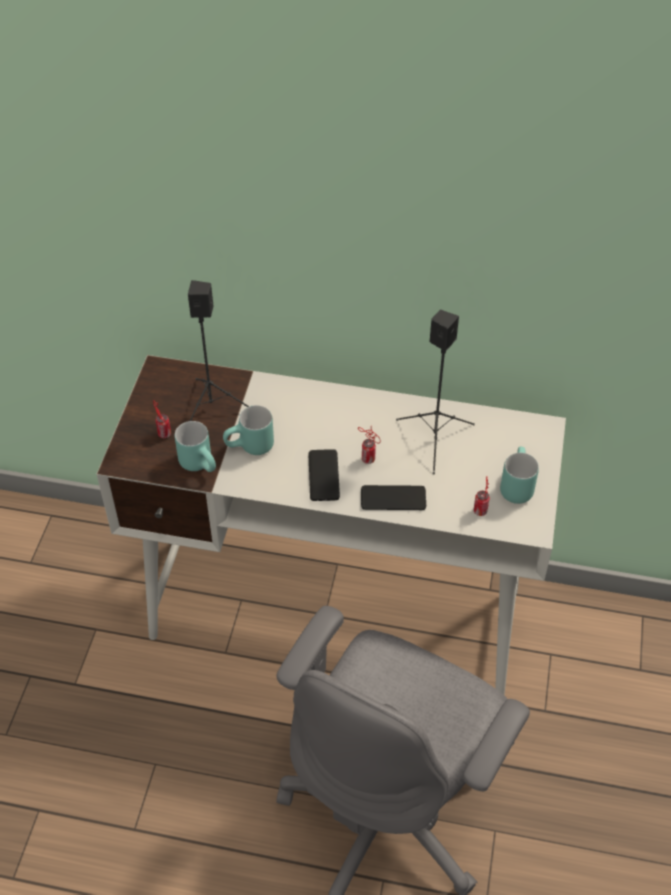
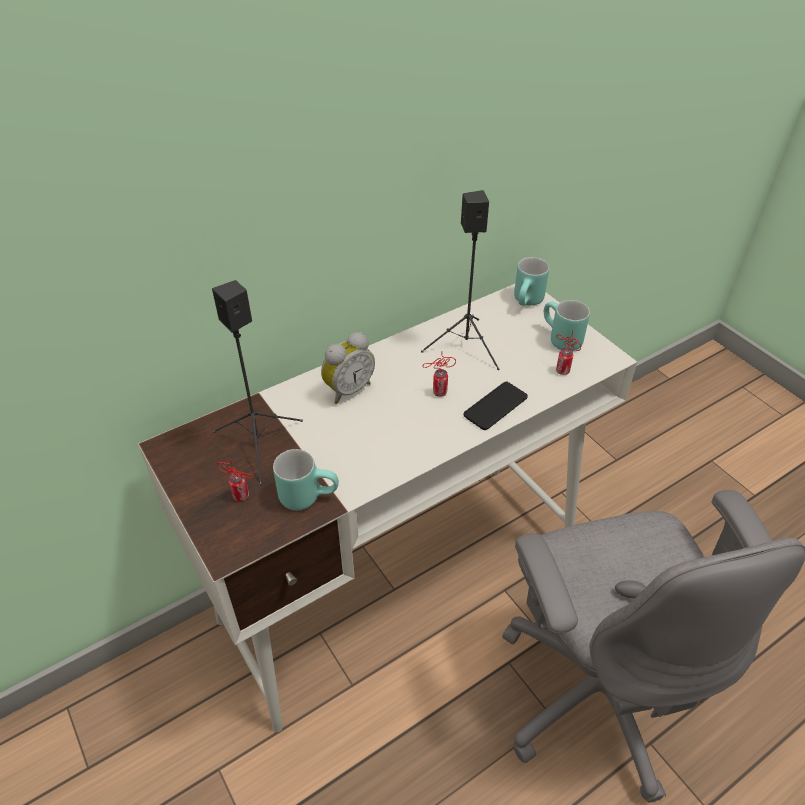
camera: 45 degrees left, 5 degrees down
turquoise mug [223,405,274,455] -> turquoise mug moved to [514,257,549,306]
phone [308,449,340,501] -> none
none -> alarm clock [321,332,375,404]

